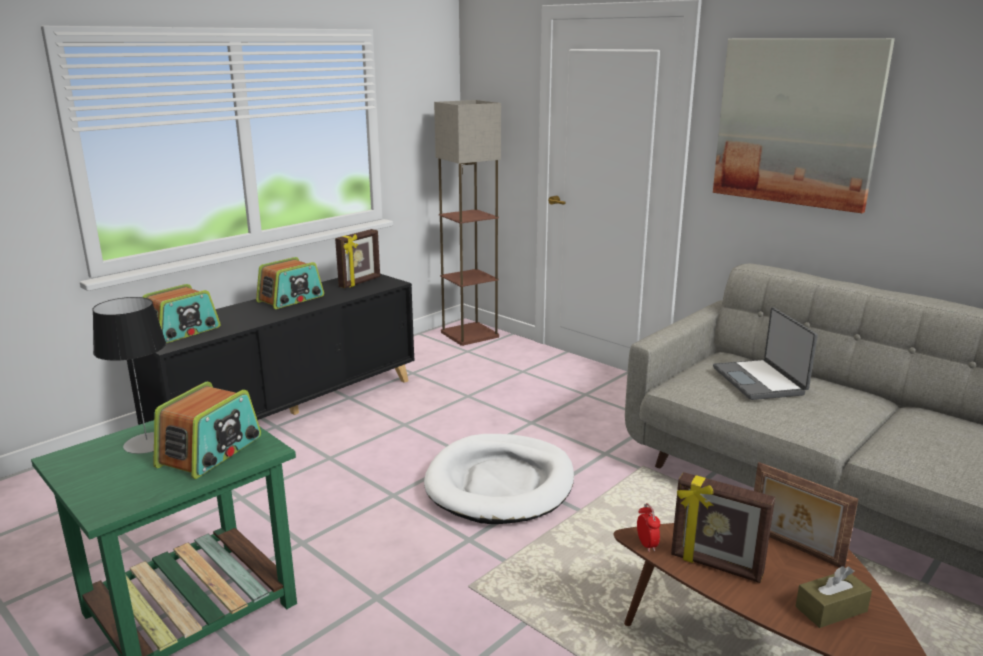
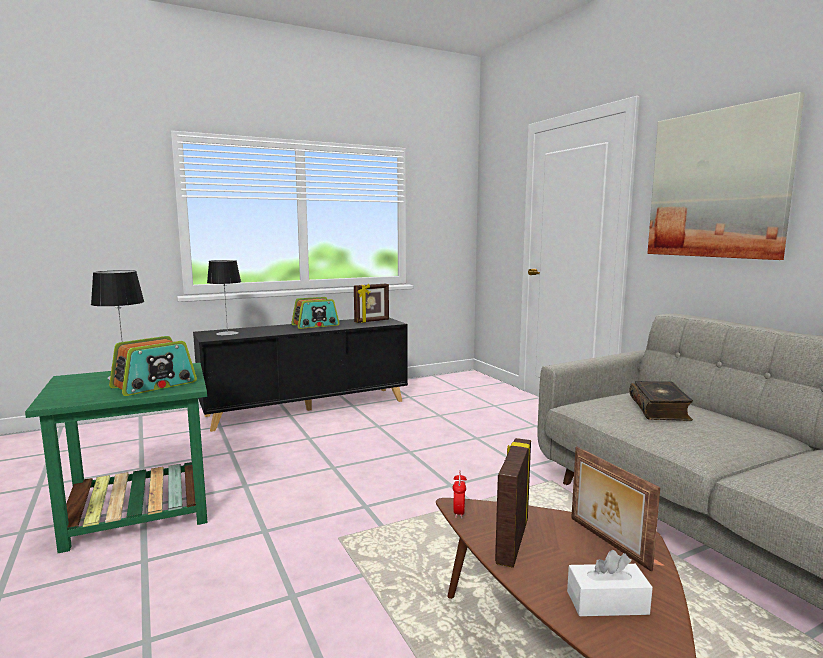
camera: 20 degrees right, 10 degrees down
radio [143,284,221,343] -> table lamp [207,260,241,336]
white dog bed [424,434,574,524] -> none
floor lamp [434,100,501,346] -> none
picture frame [671,472,775,583] -> picture frame turned 60 degrees clockwise [495,438,531,568]
laptop [713,307,818,400] -> book [629,381,693,421]
brown tissue box [795,566,872,628] -> white tissue box [567,550,653,616]

